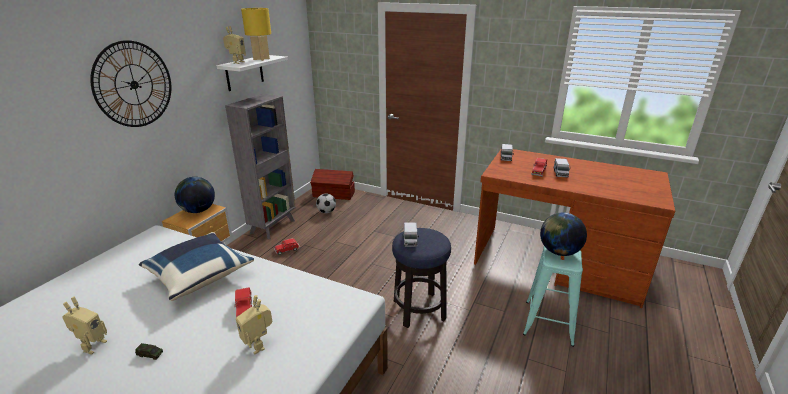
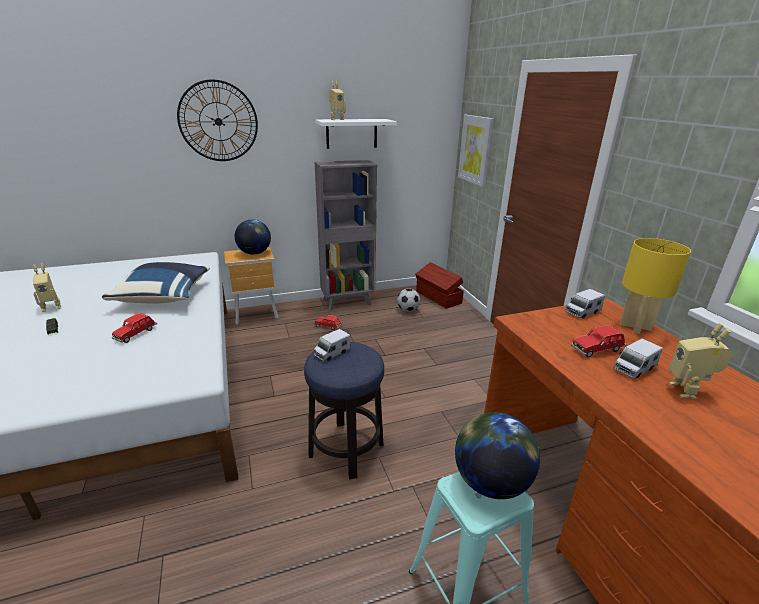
camera: 45 degrees right, 0 degrees up
toy robot [236,295,273,355] -> toy robot moved to [669,323,733,399]
yellow table lamp [241,8,271,61] -> yellow table lamp moved to [620,238,691,334]
none -> picture [458,115,493,187]

